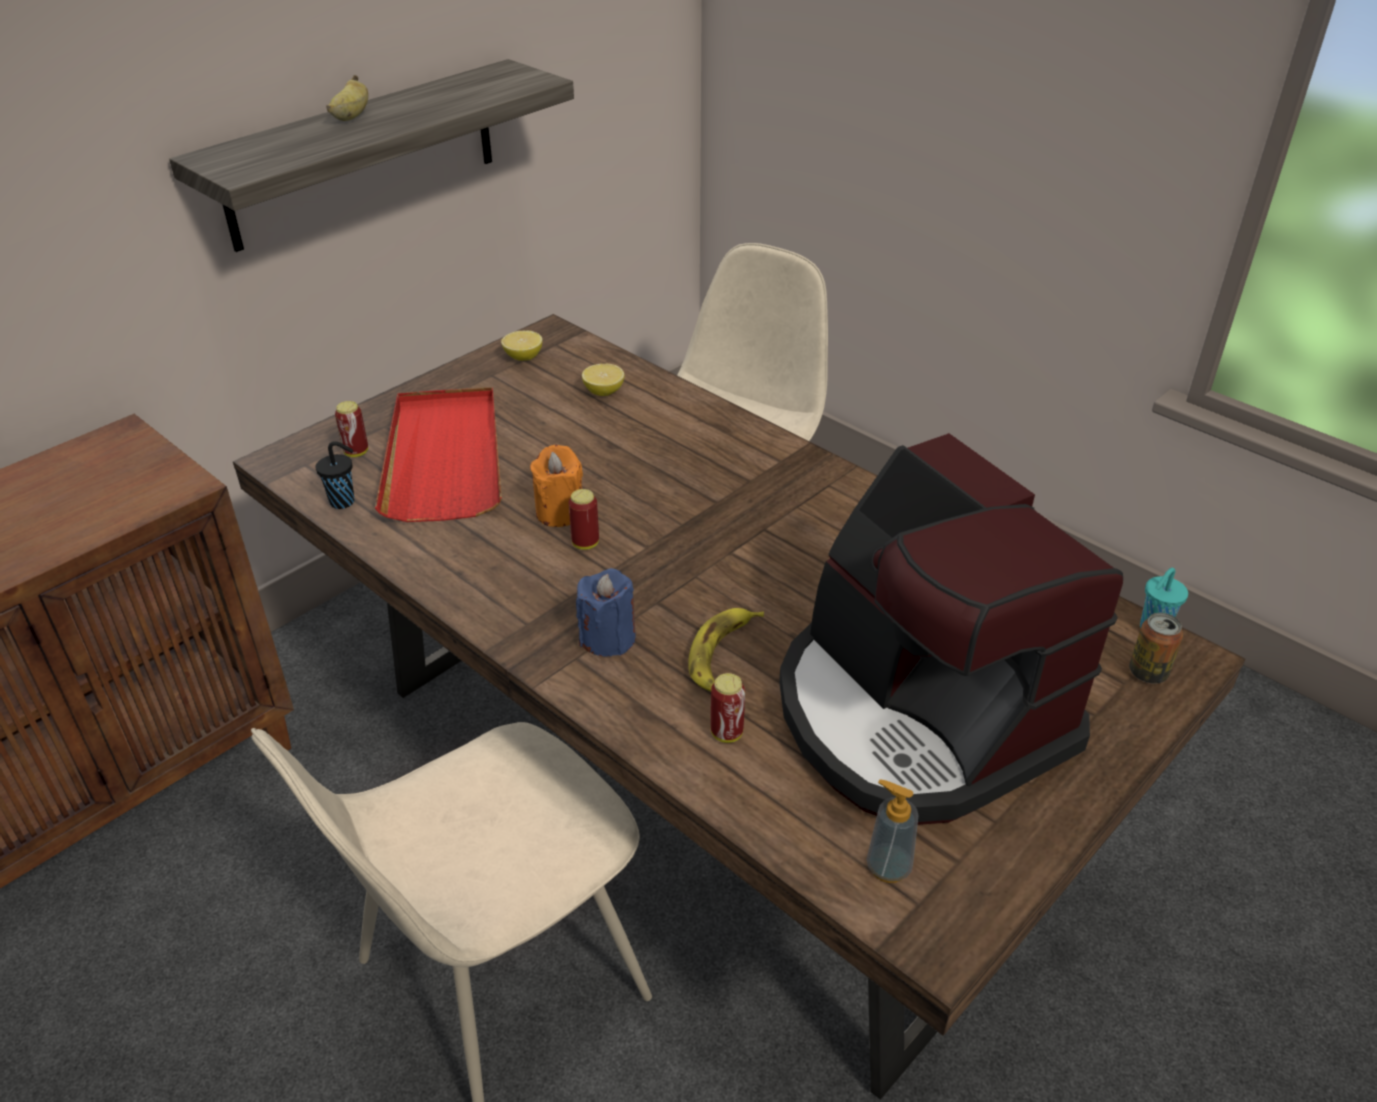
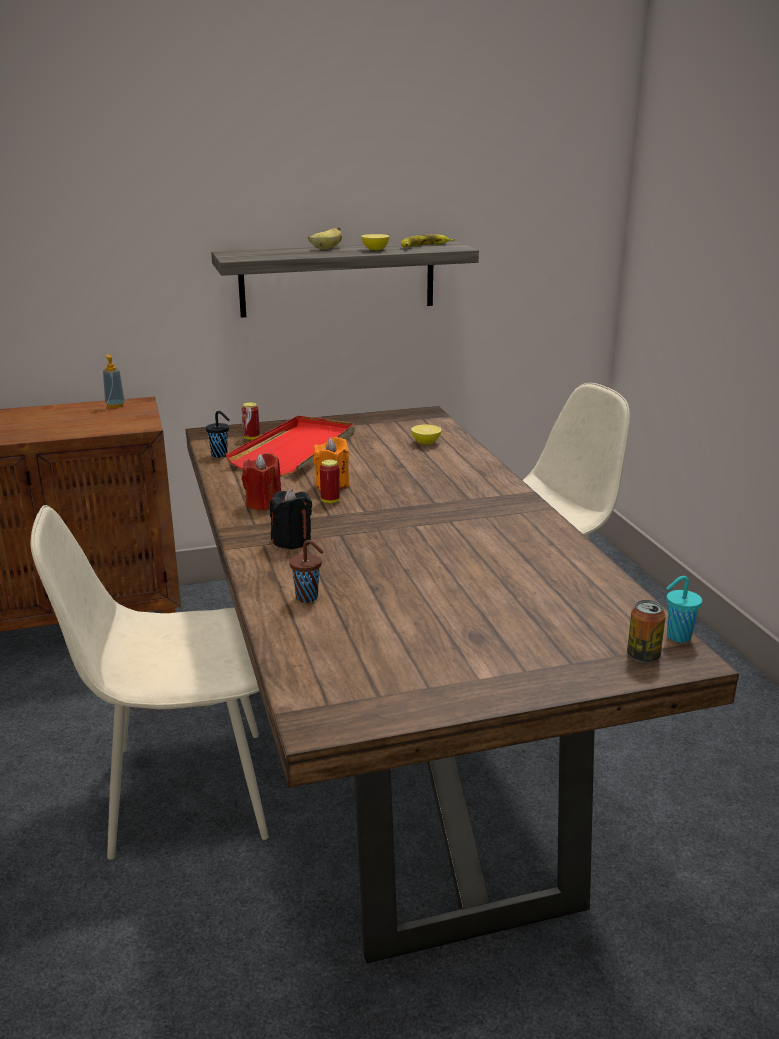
camera: 30 degrees right, 15 degrees down
lemon [501,330,543,361] -> lemon moved to [361,234,389,250]
blue candle [576,568,636,657] -> black candle [270,488,312,550]
banana [688,608,764,692] -> banana moved to [400,235,455,248]
can [711,673,745,743] -> brown cup [290,540,324,603]
coffee machine [779,433,1123,825] -> none
soap dispenser [867,779,919,883] -> soap dispenser moved to [103,354,125,408]
none -> red candle [242,453,281,510]

